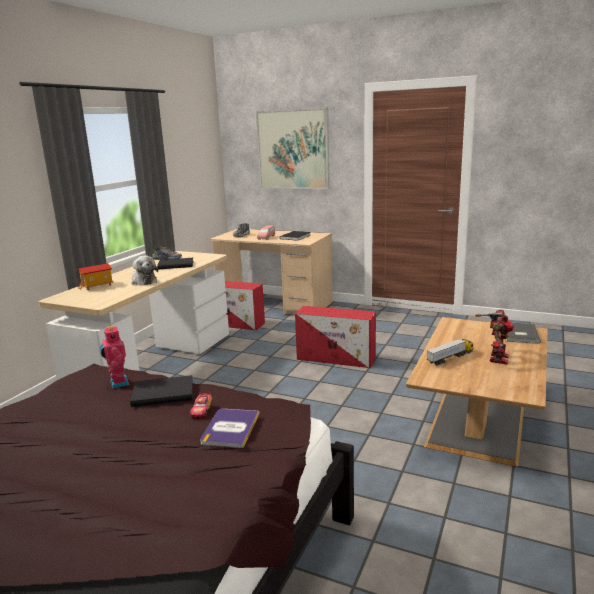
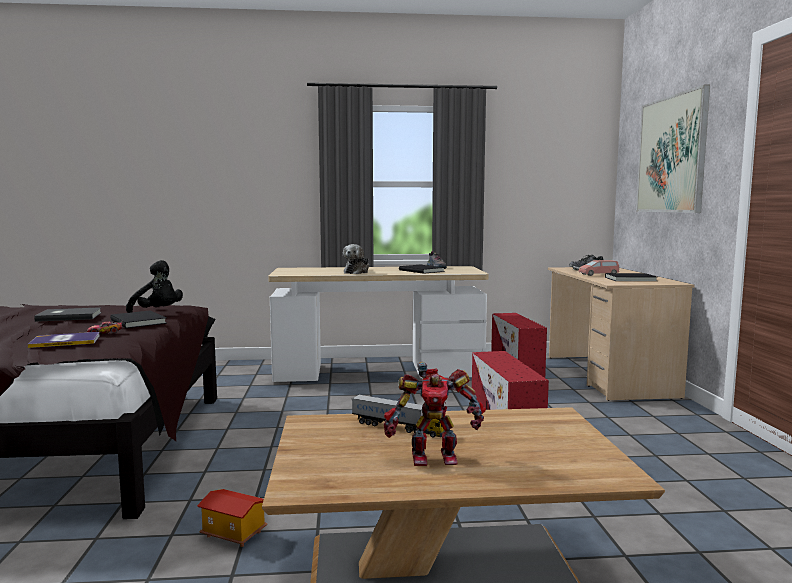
camera: 60 degrees right, 10 degrees down
toy house [77,263,114,290] -> toy house moved to [197,489,268,547]
toy robot [100,325,129,389] -> black plush toy [126,260,183,313]
grey book [505,323,541,344] -> grey book moved to [34,307,102,322]

